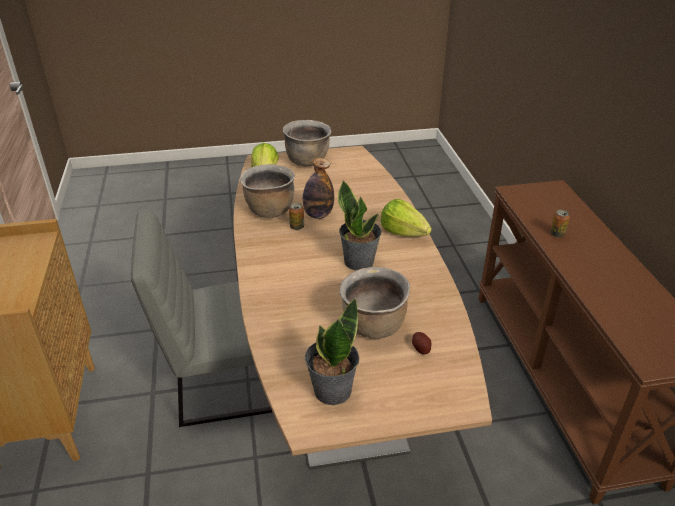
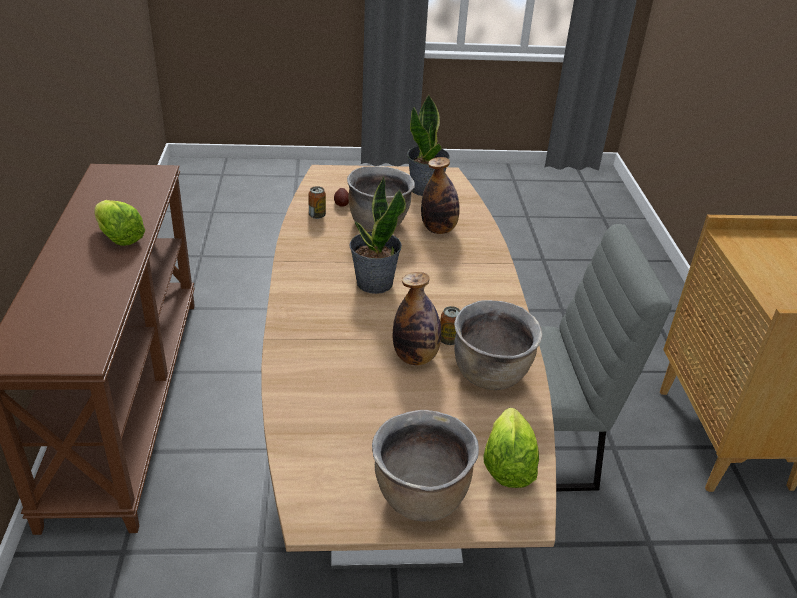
camera: 175 degrees left, 0 degrees up
lettuce [381,199,432,237] -> lettuce moved to [95,200,145,246]
can [550,210,570,237] -> can moved to [309,186,326,219]
none -> bottle [421,157,460,234]

